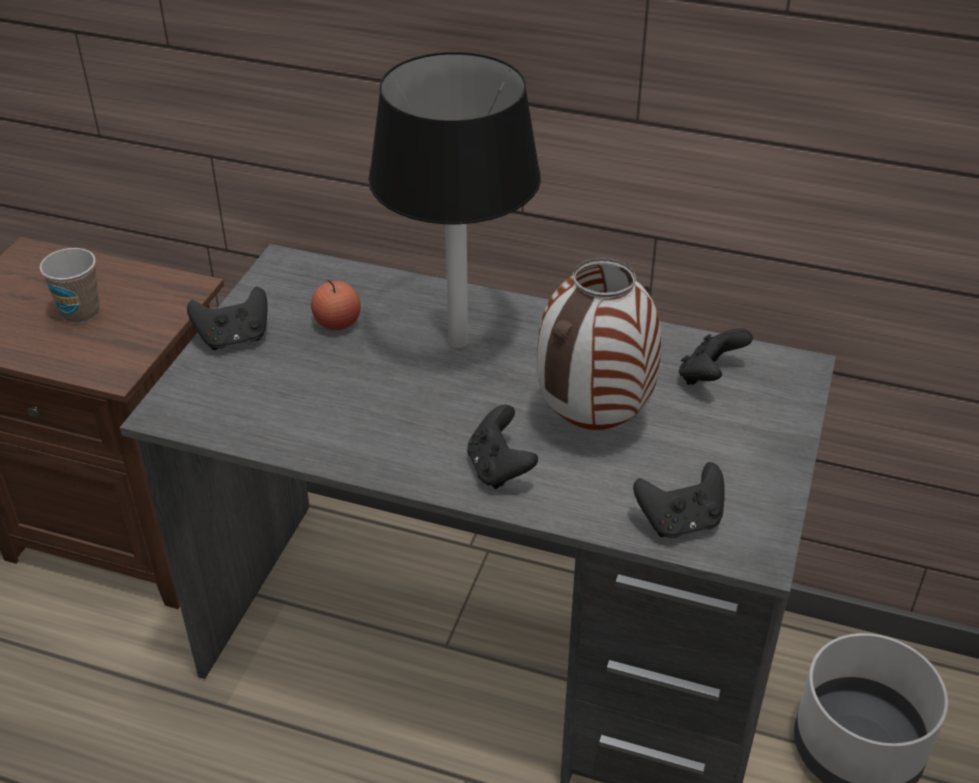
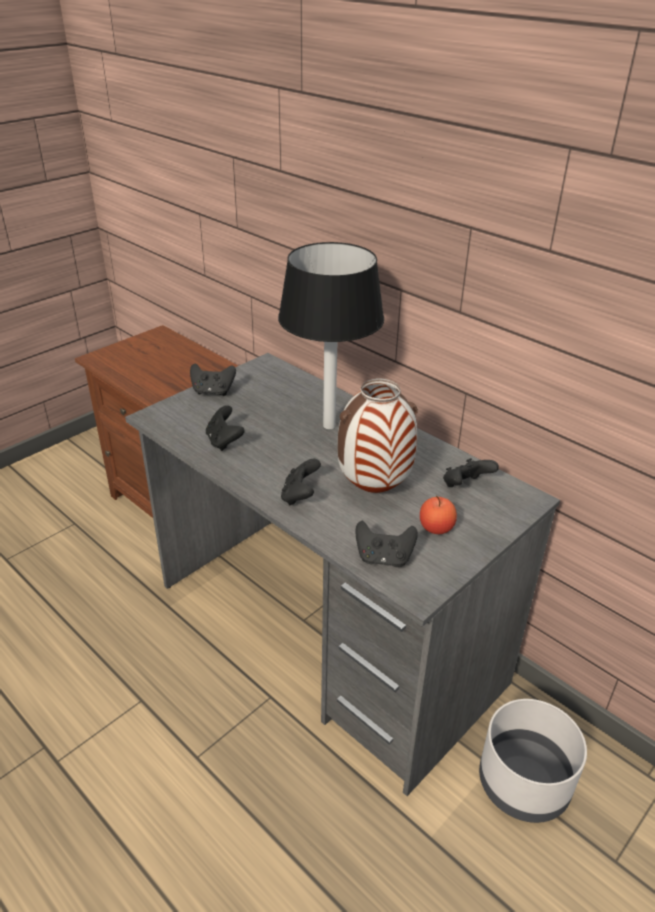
camera: 25 degrees right, 5 degrees down
cup [40,248,99,324] -> none
apple [311,280,360,330] -> apple moved to [420,496,457,534]
none -> black game controller [206,405,245,451]

